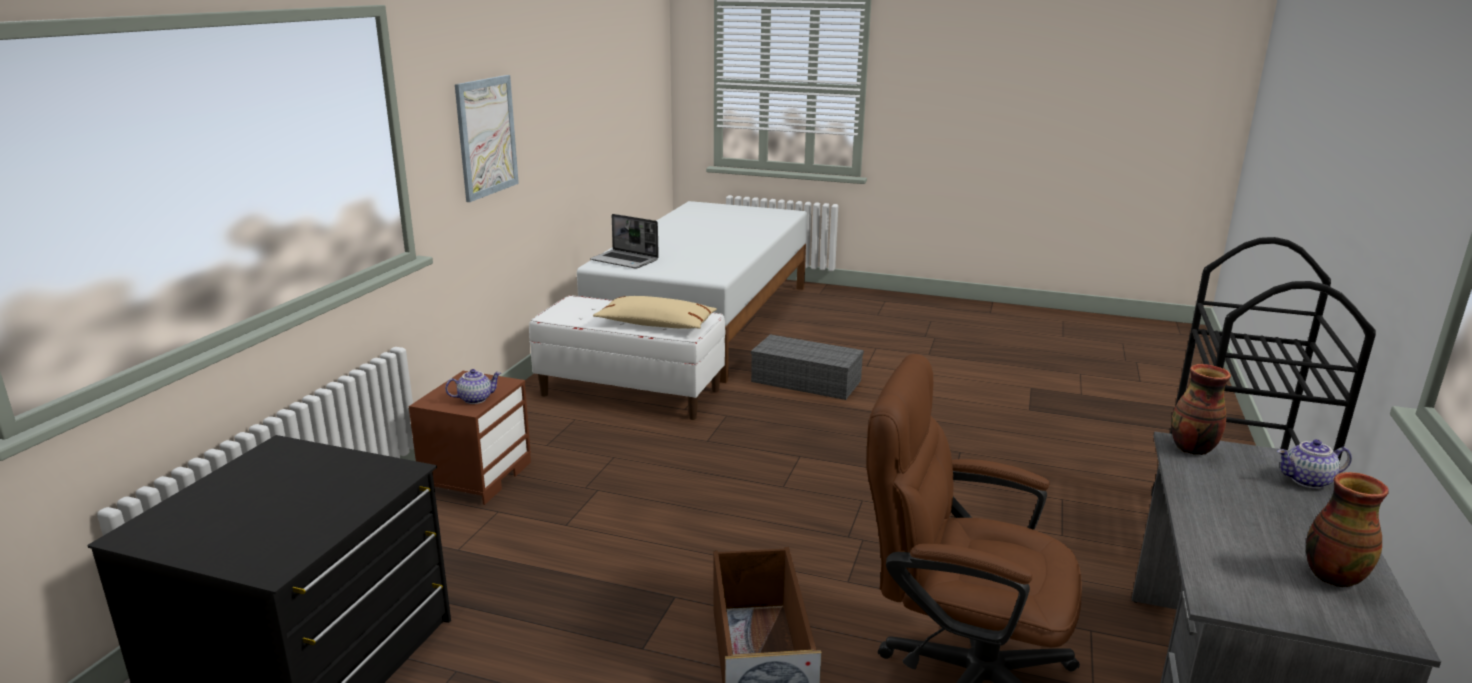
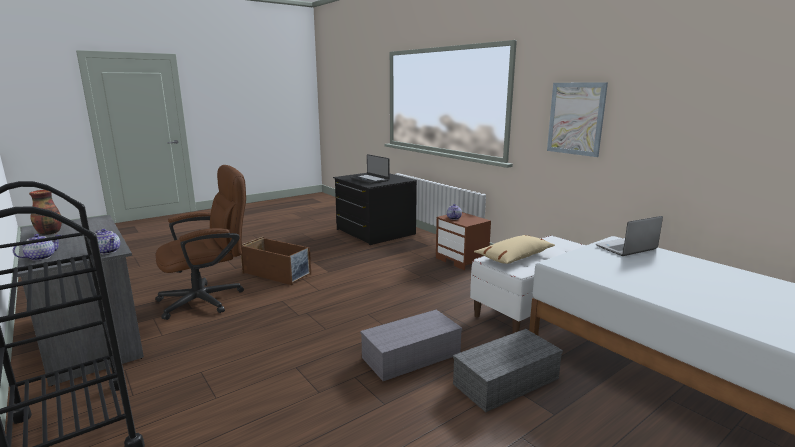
camera: 125 degrees right, 5 degrees down
vase [1171,364,1231,455] -> teapot [95,229,120,254]
none -> laptop [351,154,390,184]
none -> grey storage box [360,310,462,381]

